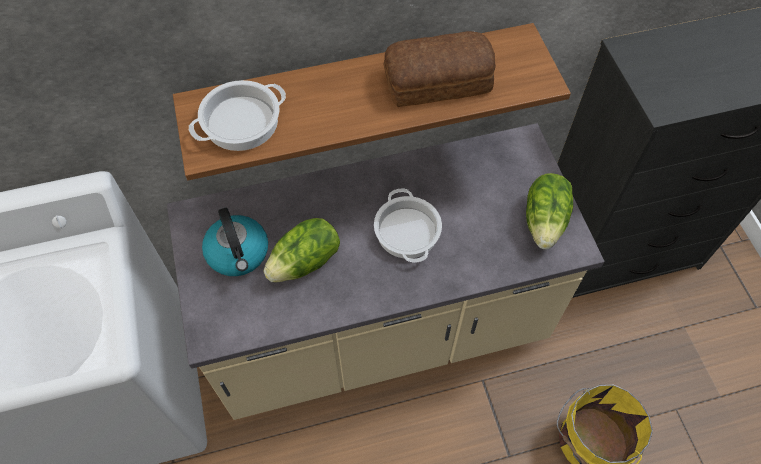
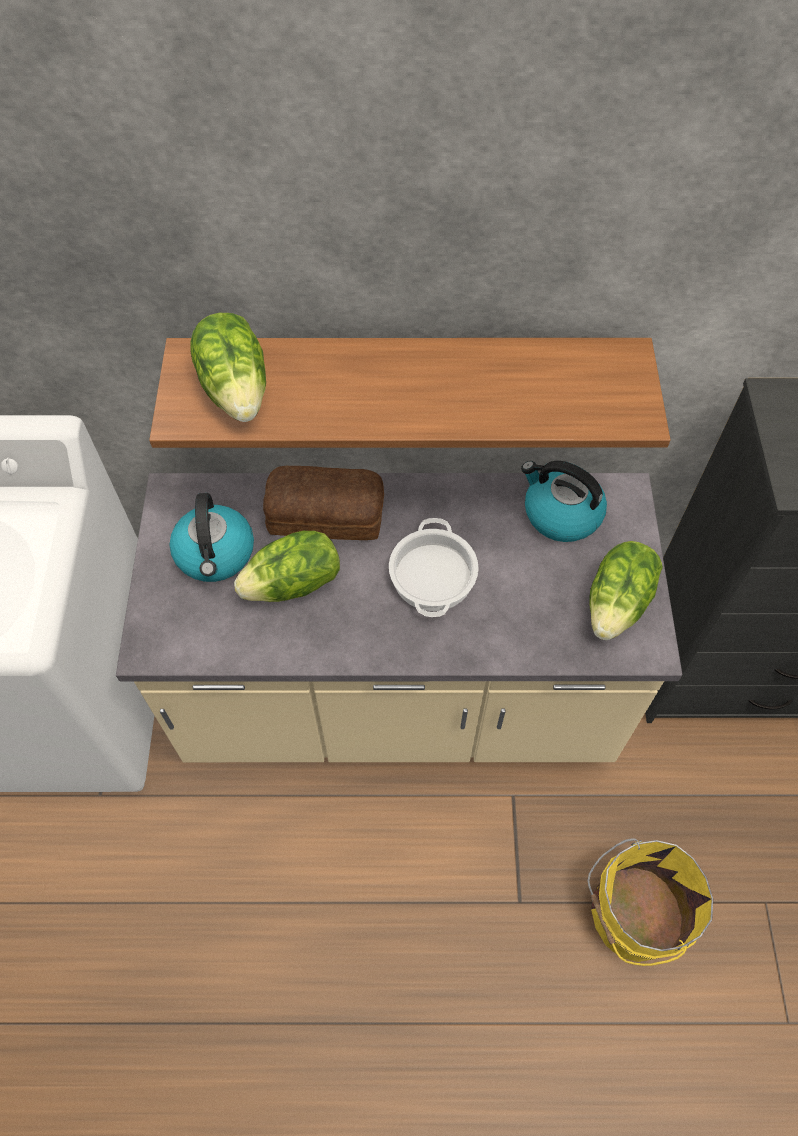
camera: 15 degrees right, 0 degrees up
cooking pot [189,80,286,151] -> lettuce [190,313,266,422]
bread [384,31,496,107] -> bread moved to [263,466,384,540]
none -> kettle [521,461,607,542]

